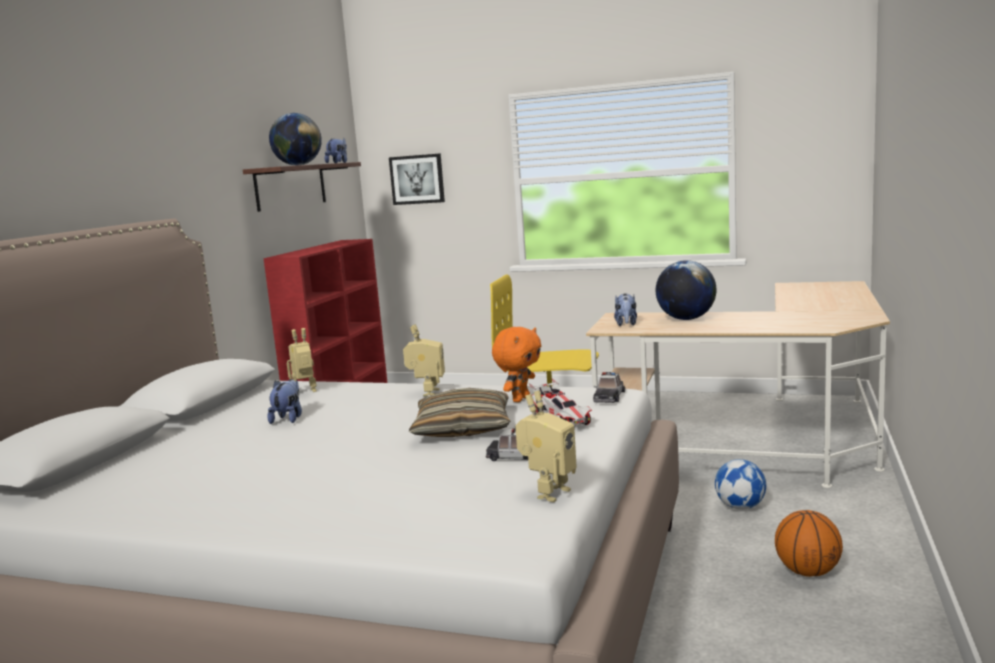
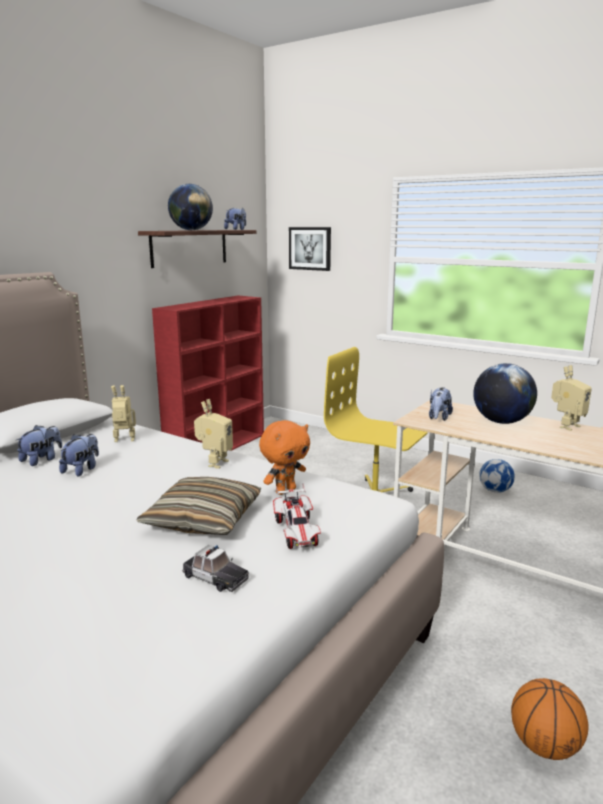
camera: 15 degrees right, 5 degrees up
toy robot [515,390,577,502] -> toy robot moved to [551,365,592,431]
toy car [593,372,625,403] -> none
football [715,459,766,510] -> football moved to [479,459,515,493]
none -> plush toy [16,425,62,466]

